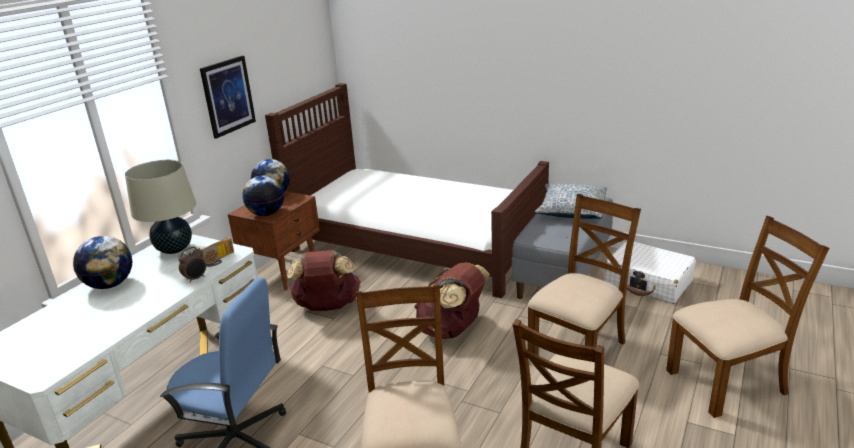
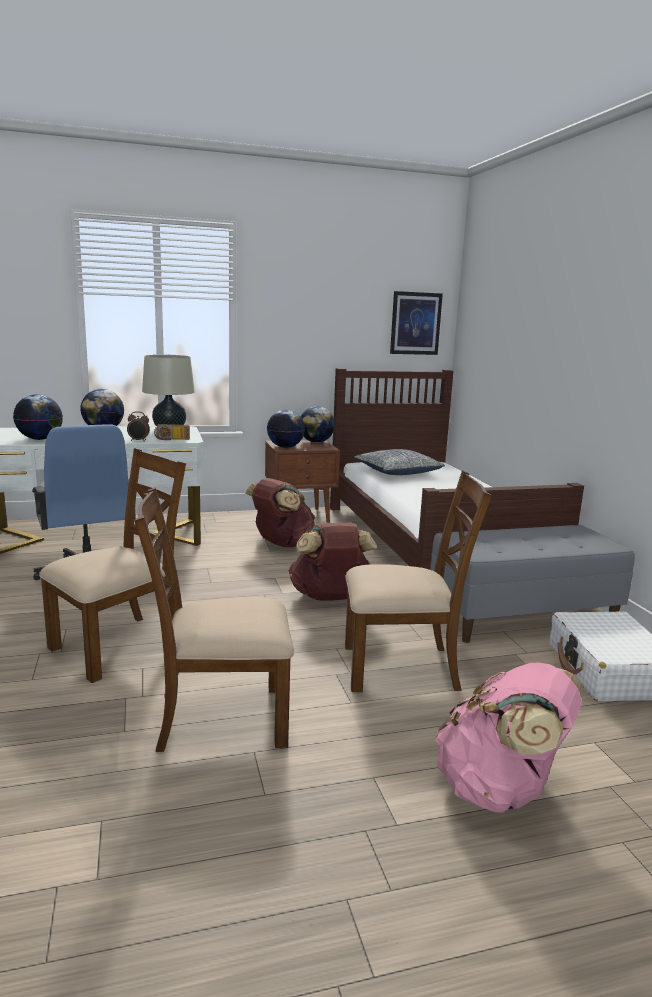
camera: 45 degrees right, 10 degrees down
picture [200,56,256,139] -> picture moved to [390,291,443,355]
pillow [535,183,607,219] -> pillow moved to [354,449,445,475]
brown chair [666,216,829,418] -> pink backpack [435,663,582,813]
none -> globe [13,394,63,440]

